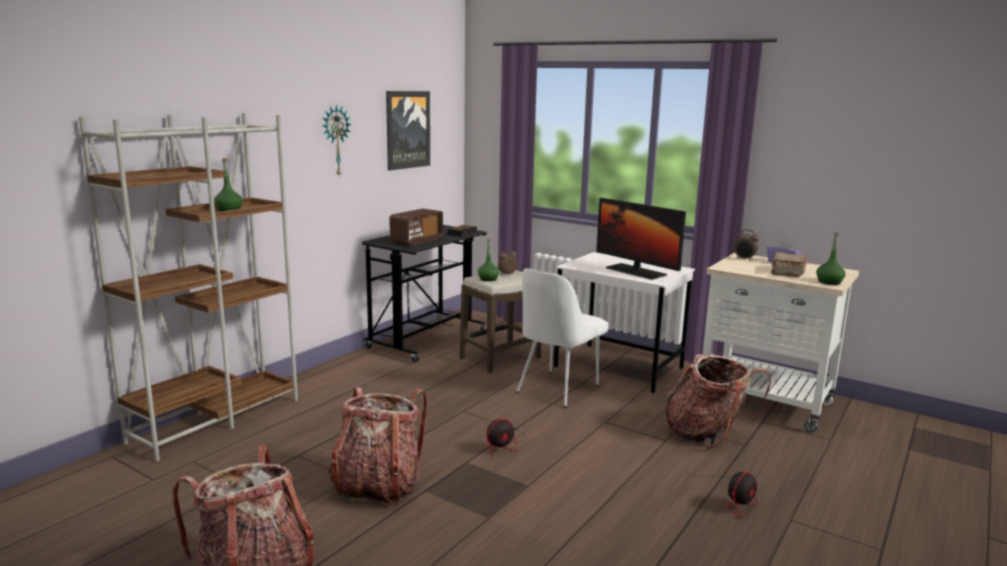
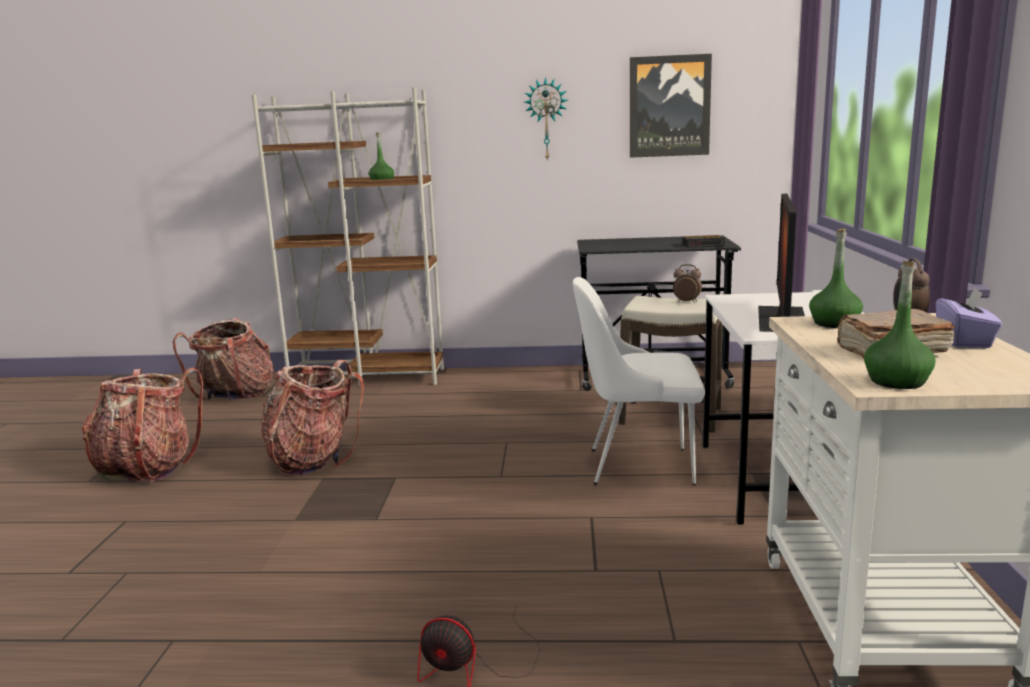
camera: 60 degrees right, 0 degrees up
radio [389,209,443,246] -> none
green bottle [478,238,499,281] -> green bottle moved to [809,229,863,328]
fan [484,419,528,458] -> none
backpack [665,354,771,448] -> backpack moved to [173,318,274,400]

